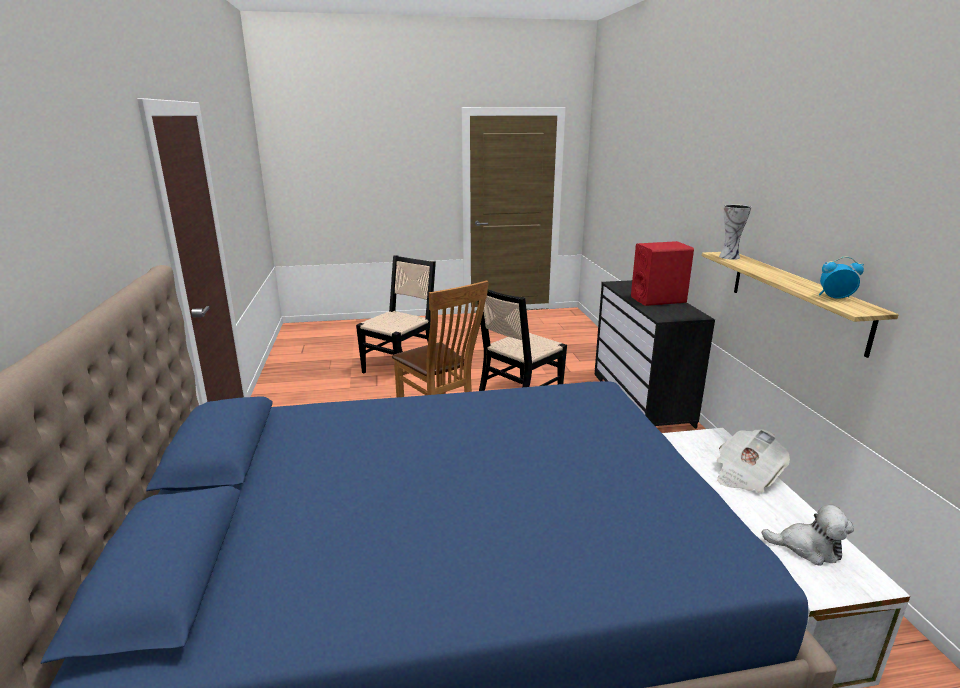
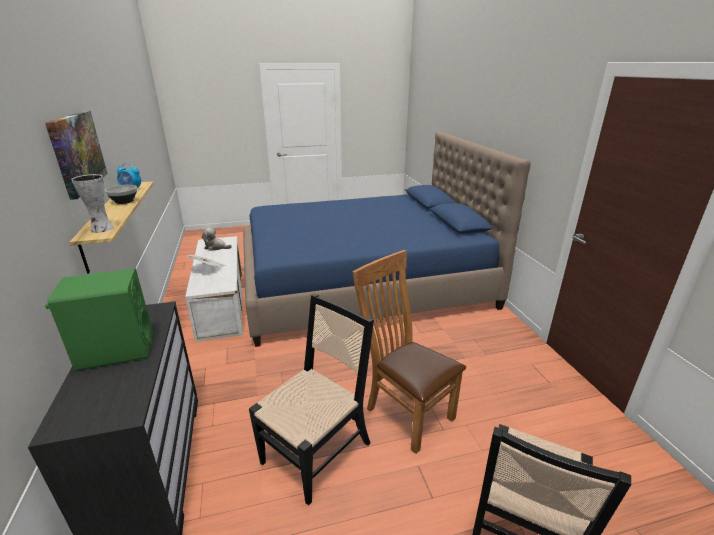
camera: 175 degrees right, 5 degrees up
red speaker [631,241,694,306] -> green speaker [45,268,153,371]
none -> picture [45,111,108,200]
none -> bowl [105,185,137,204]

